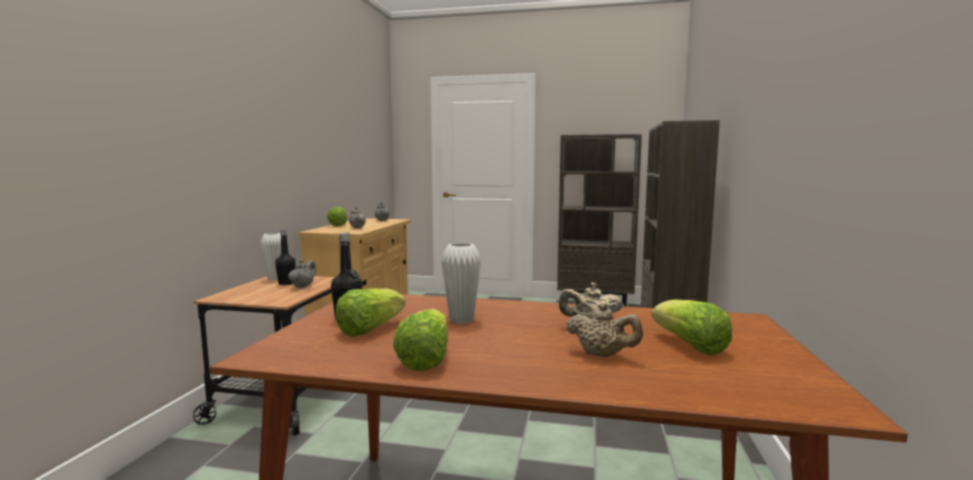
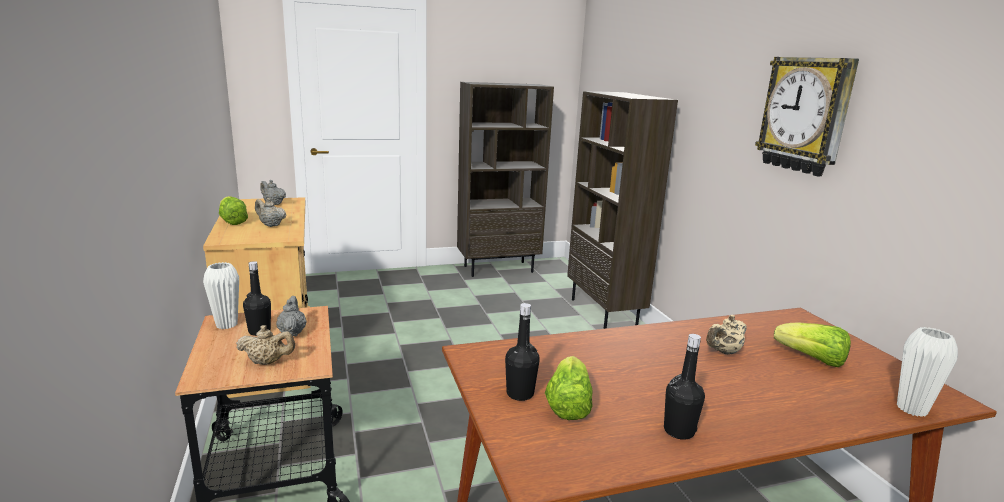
camera: 30 degrees left, 10 degrees up
lettuce [393,309,448,371] -> black bottle [664,334,705,440]
white vase [442,243,481,324] -> white vase moved to [897,327,958,417]
beige teapot [566,303,643,357] -> beige teapot moved to [236,325,295,365]
none -> wall clock [755,57,859,176]

